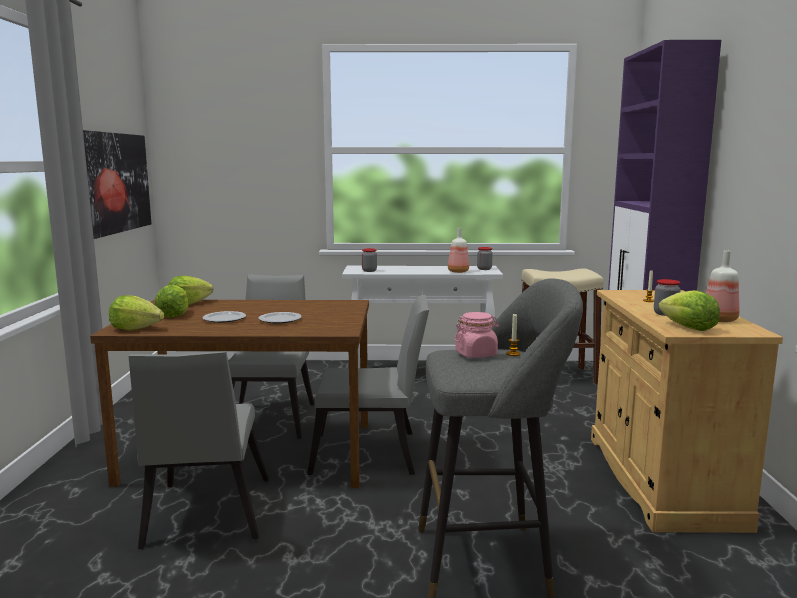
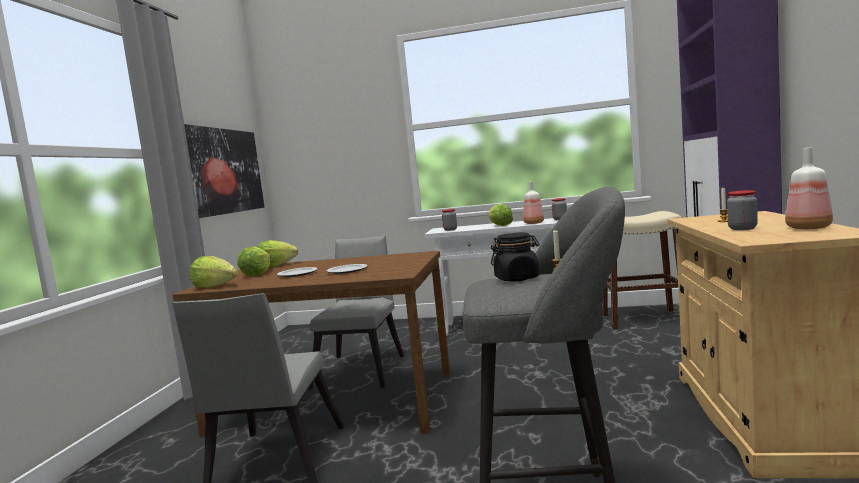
camera: 10 degrees right, 5 degrees down
grey chair [307,295,429,475] -> none
pink jar [455,312,499,358] -> black jar [491,232,540,281]
lettuce [658,290,720,331] -> lettuce moved to [488,204,513,226]

